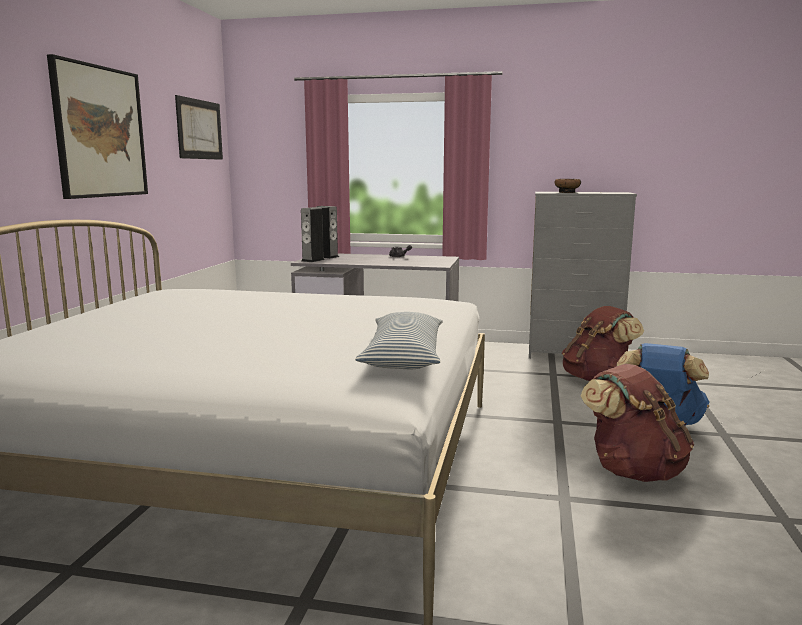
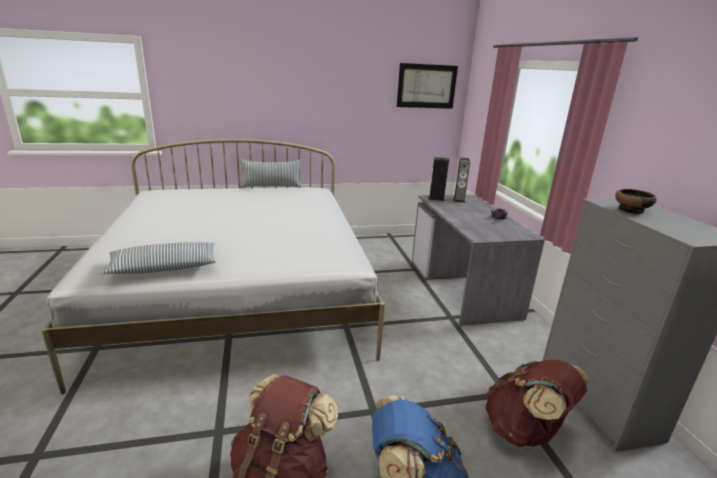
camera: 65 degrees right, 10 degrees up
picture [47,54,148,199] -> none
none -> pillow [240,159,301,188]

